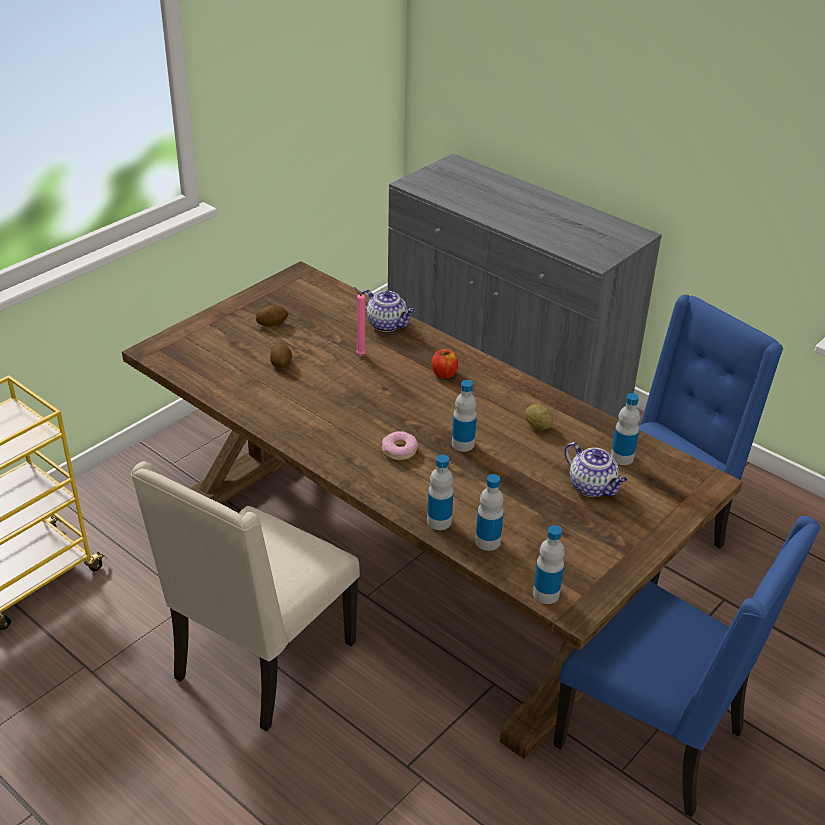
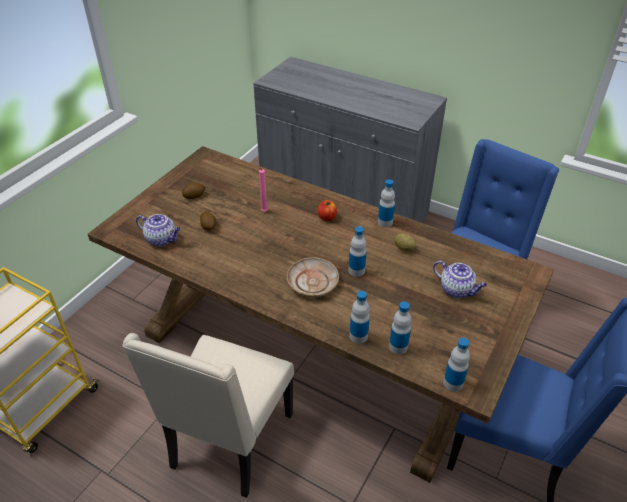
camera: 10 degrees left, 5 degrees up
teapot [361,289,415,332] -> teapot moved to [136,214,181,247]
donut [382,431,418,460] -> beige plate [287,257,339,297]
bottle [611,393,640,465] -> bottle moved to [378,179,395,227]

